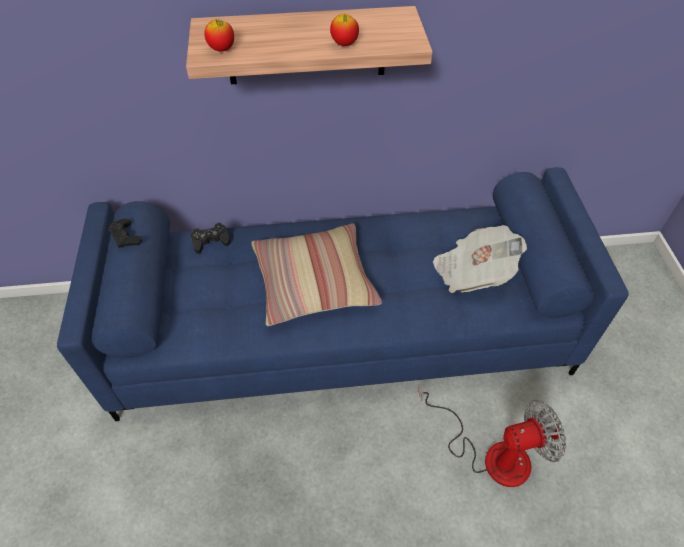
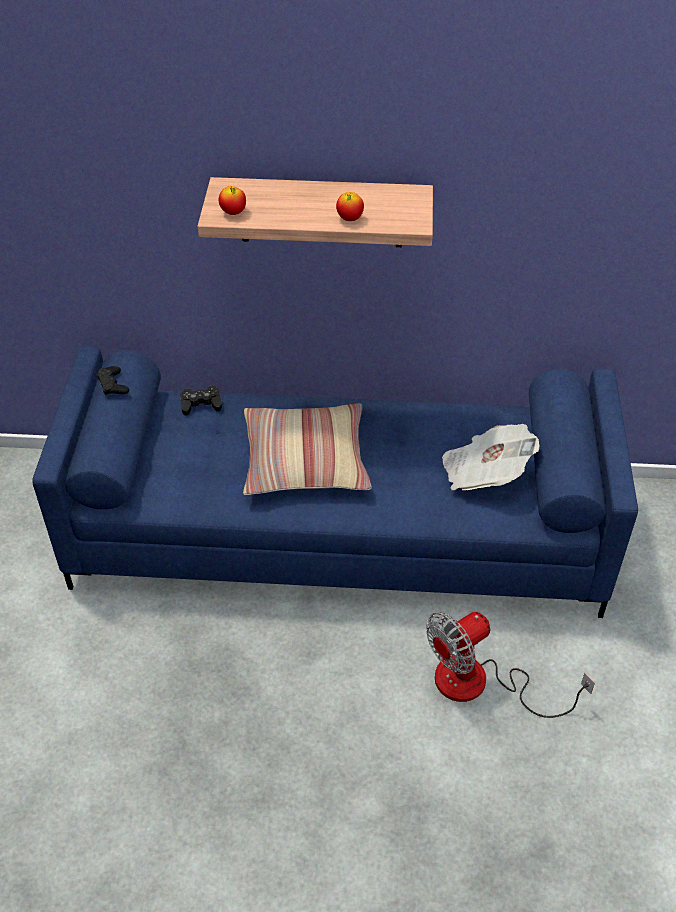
camera: 10 degrees right, 5 degrees down
fan [418,384,566,487] -> fan turned 150 degrees clockwise [426,612,595,718]

